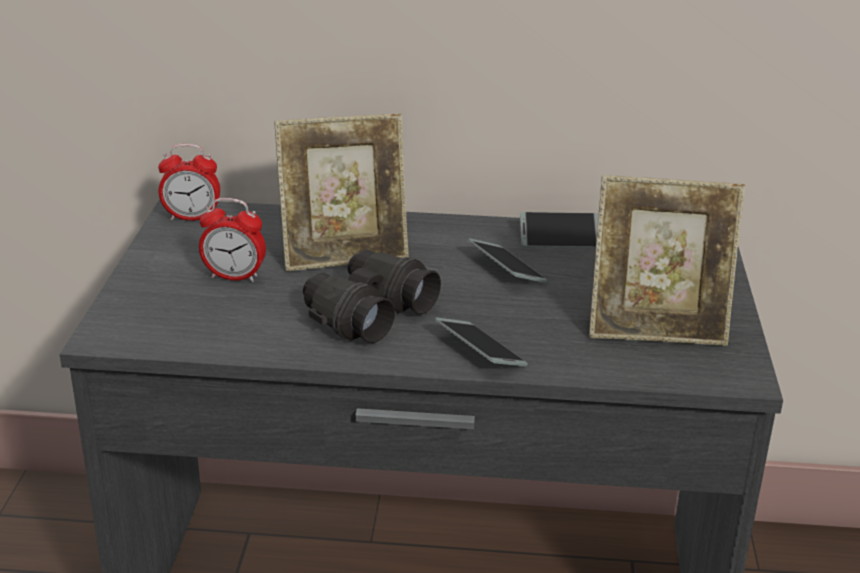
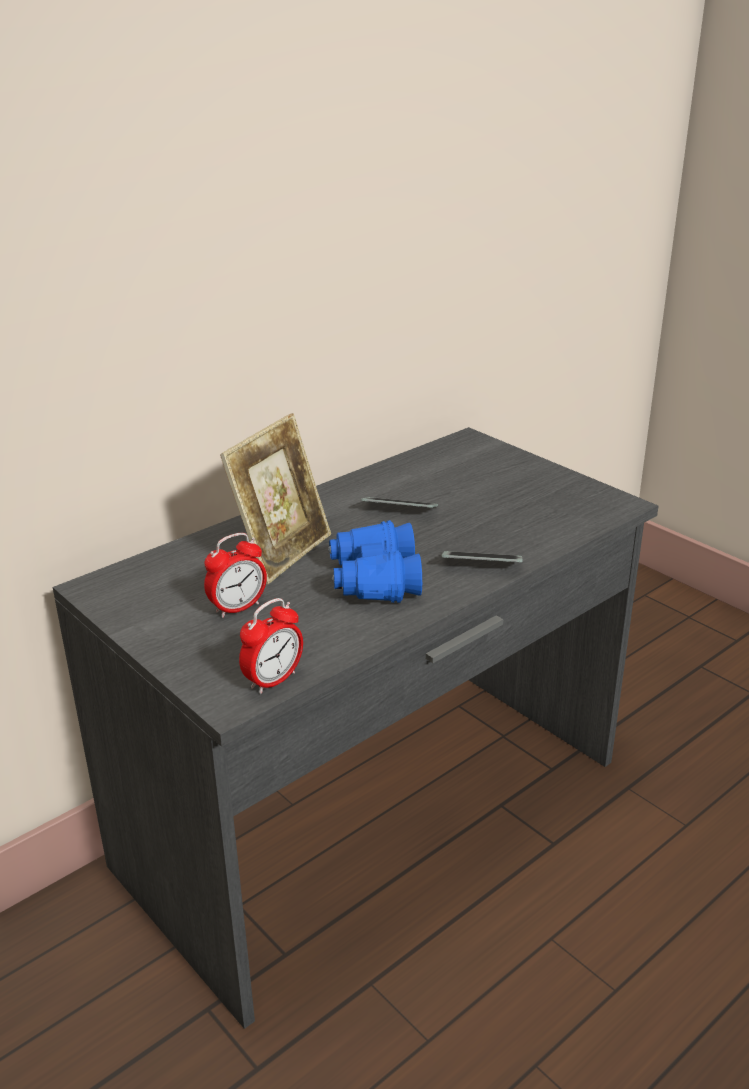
camera: 45 degrees left, 0 degrees up
alarm clock [158,144,220,221] -> alarm clock moved to [239,598,303,694]
black binoculars [303,250,441,343] -> blue binoculars [328,520,422,603]
phone [520,212,599,248] -> none
picture frame [589,175,745,346] -> none

